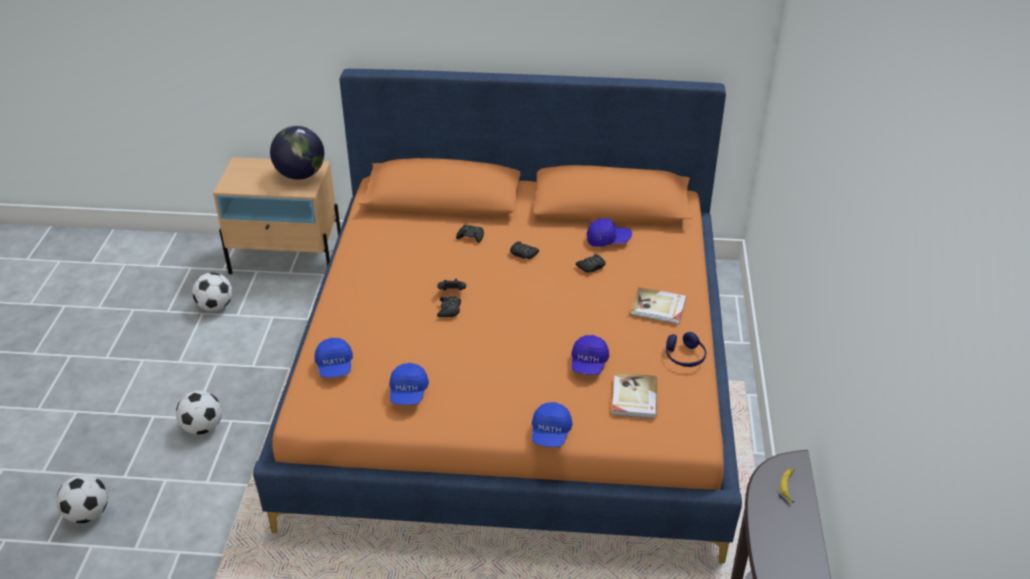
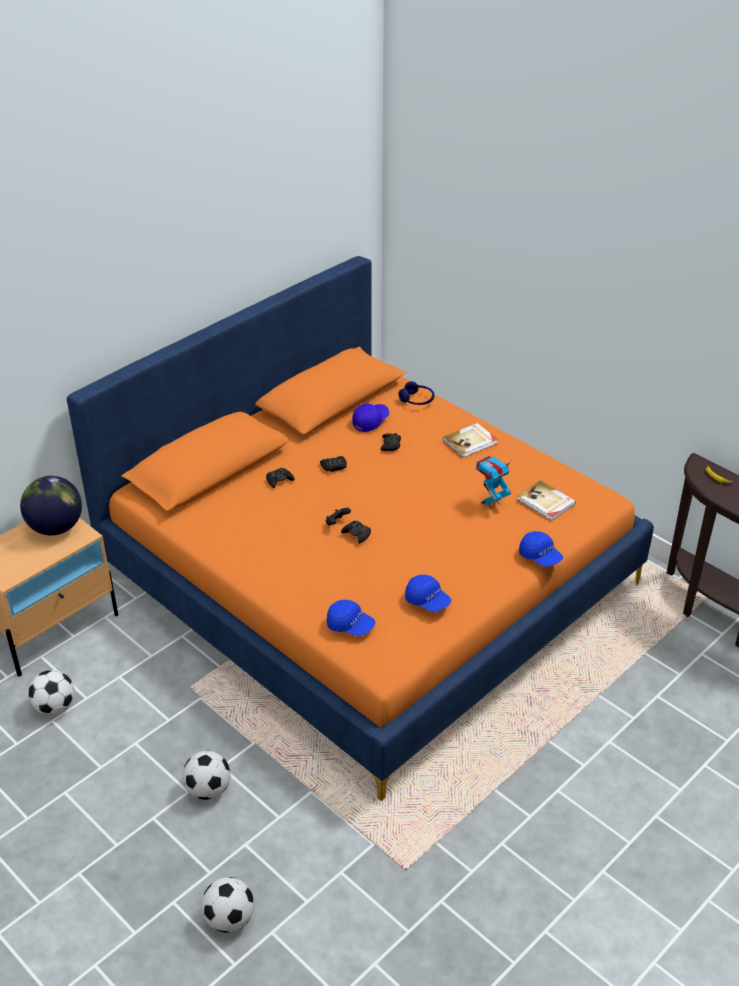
camera: 50 degrees left, 0 degrees up
blue cap [571,335,609,375] -> toy robot [476,455,512,509]
blue headphones [666,332,706,367] -> blue headphones moved to [399,381,434,405]

